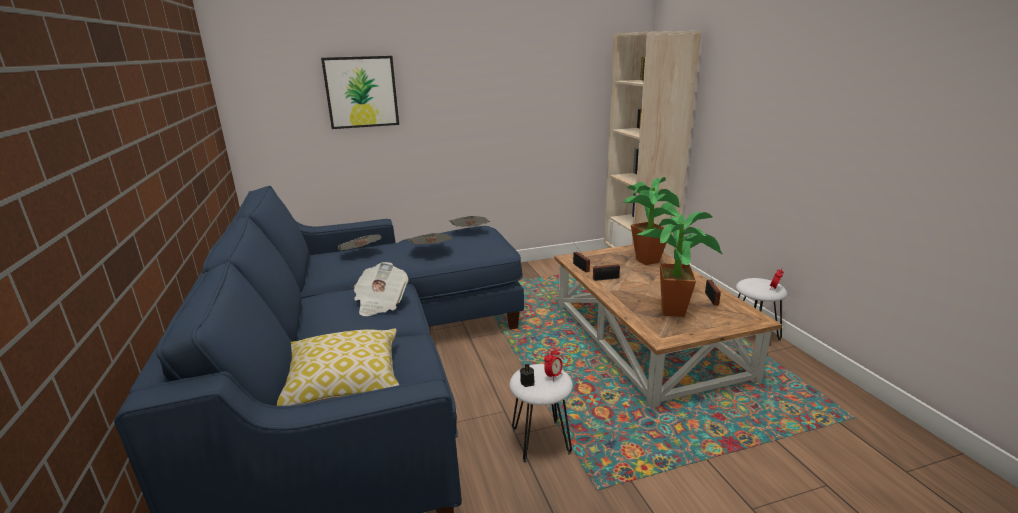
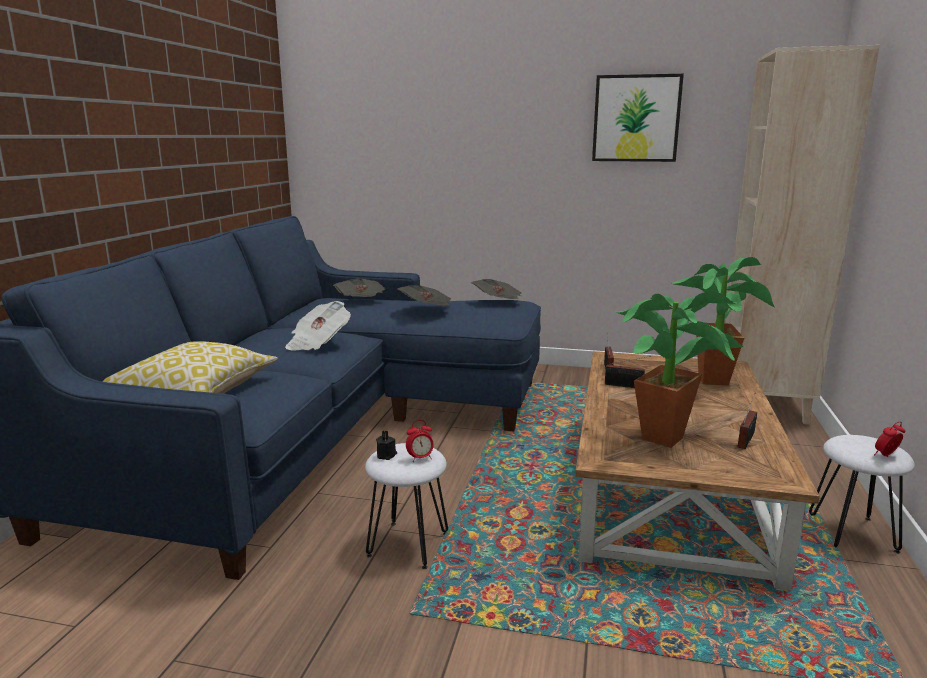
camera: 30 degrees right, 5 degrees down
picture [321,56,399,129] -> picture moved to [592,74,684,162]

